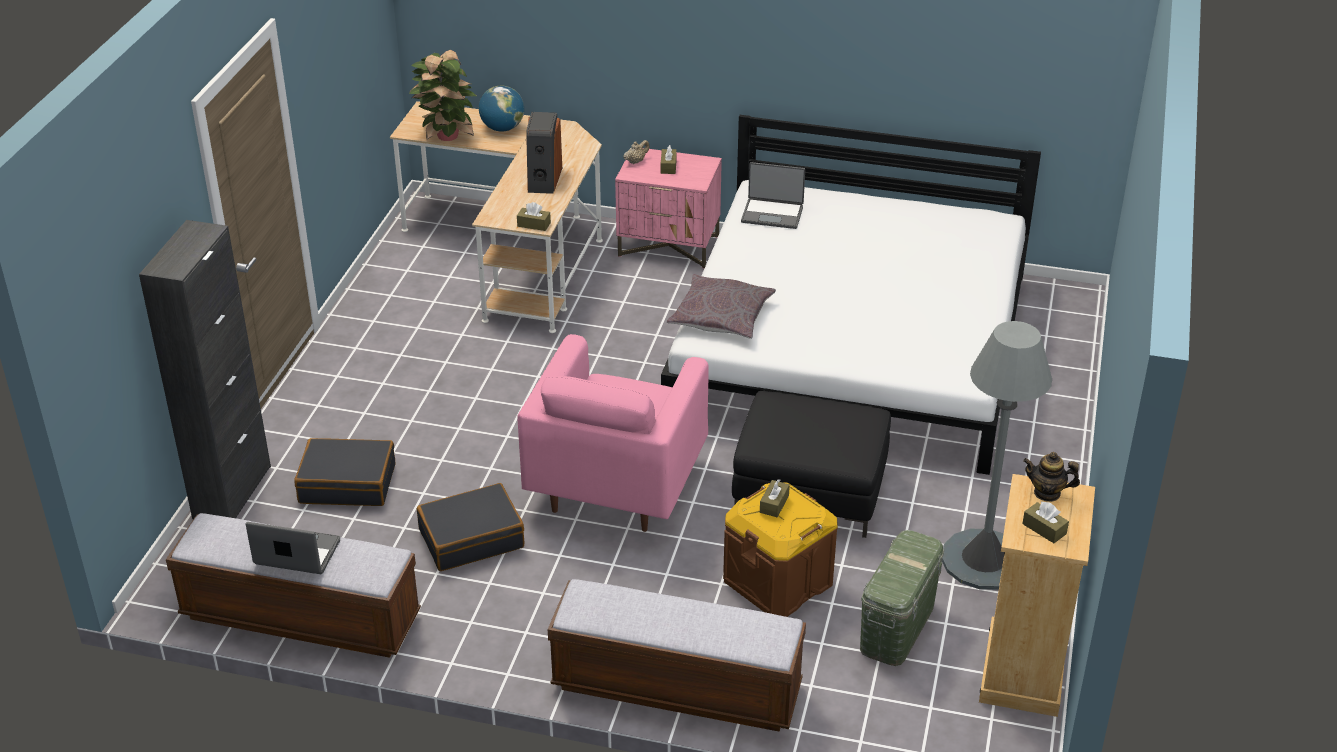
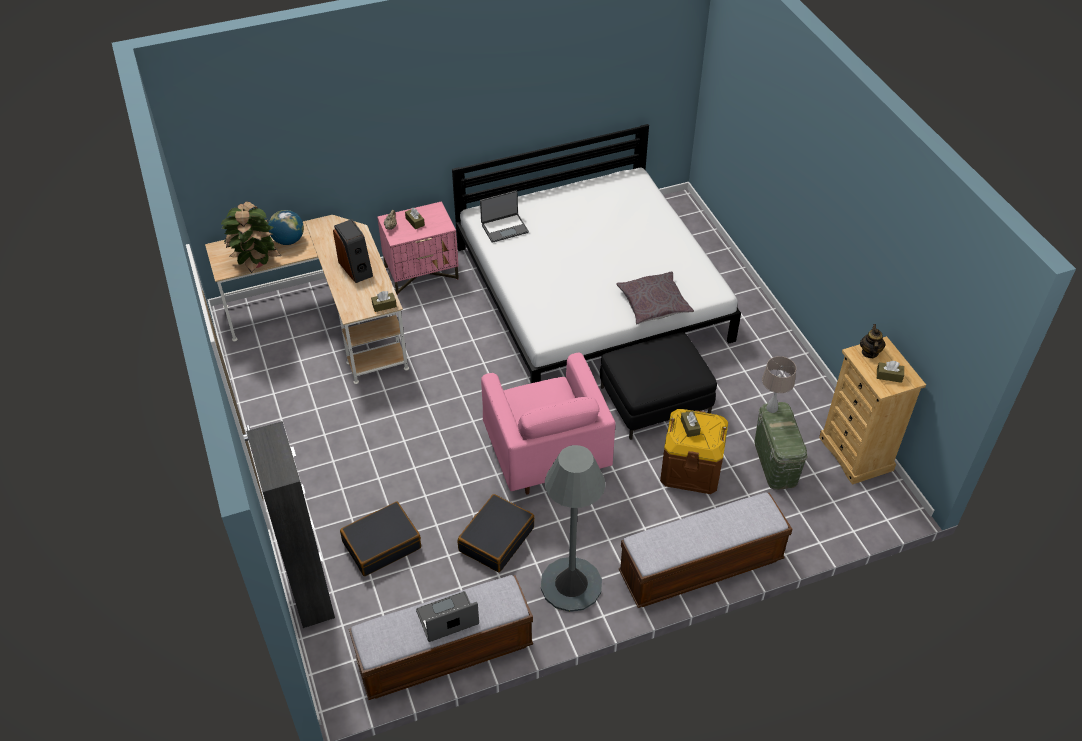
camera: 35 degrees left, 10 degrees up
grey pillow [667,274,776,339] -> grey pillow moved to [616,271,694,324]
grey floor lamp [942,321,1052,590] -> grey floor lamp moved to [541,445,605,612]
teapot [1023,452,1080,502] -> teapot turned 120 degrees clockwise [860,324,886,359]
none -> beige table lamp [762,356,796,413]

